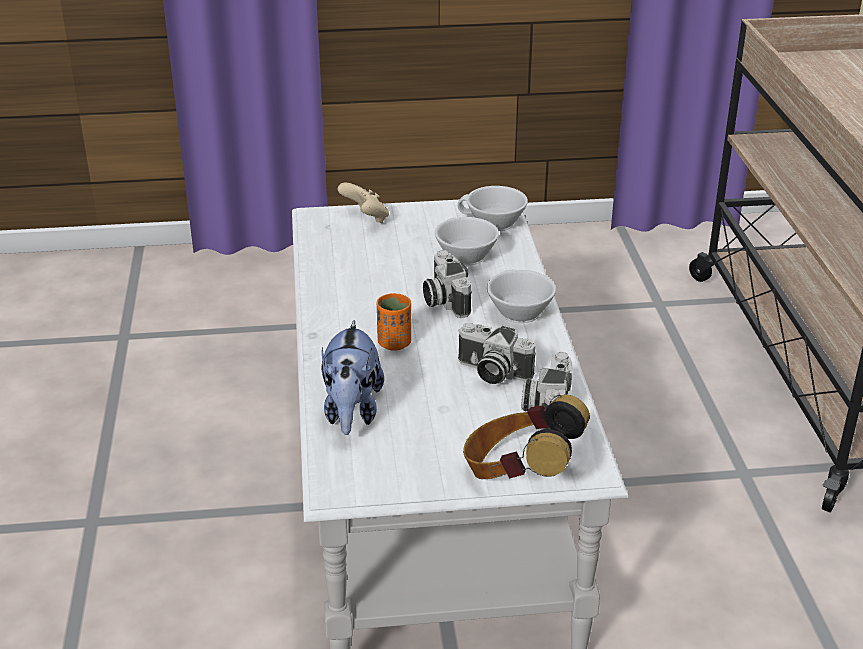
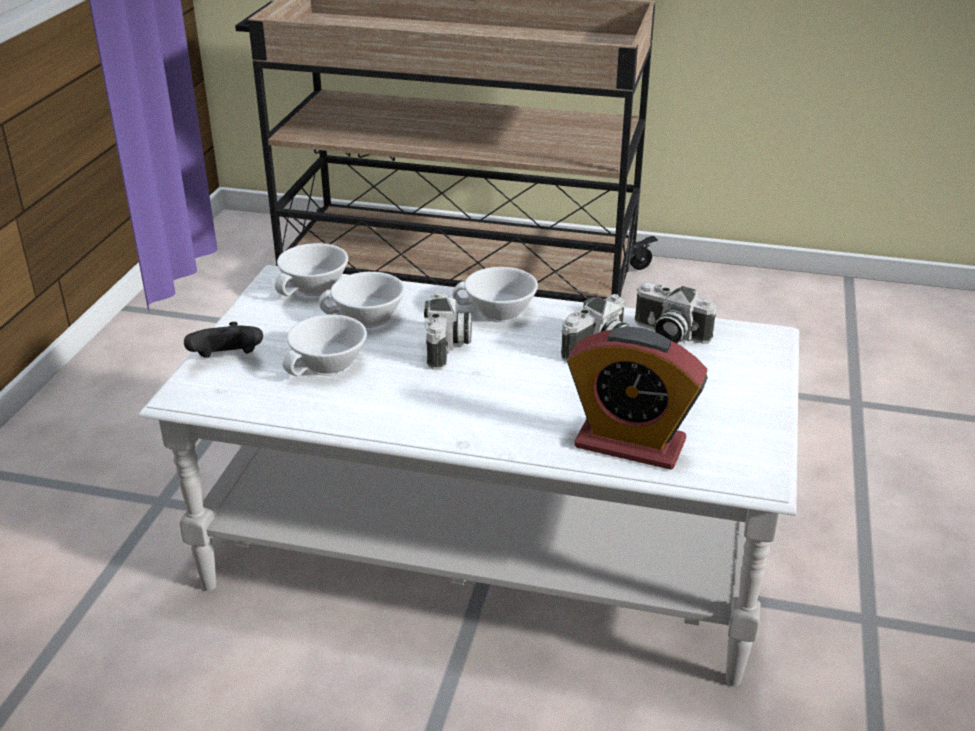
camera: 70 degrees left, 0 degrees up
plush toy [321,320,384,435] -> alarm clock [567,327,708,470]
beige game controller [338,183,389,223] -> black game controller [184,322,263,358]
orange cup [377,293,412,351] -> none
camera [423,250,472,318] -> camera turned 90 degrees counterclockwise [424,291,471,370]
headphones [463,395,590,479] -> none
none -> white cup [283,315,367,376]

